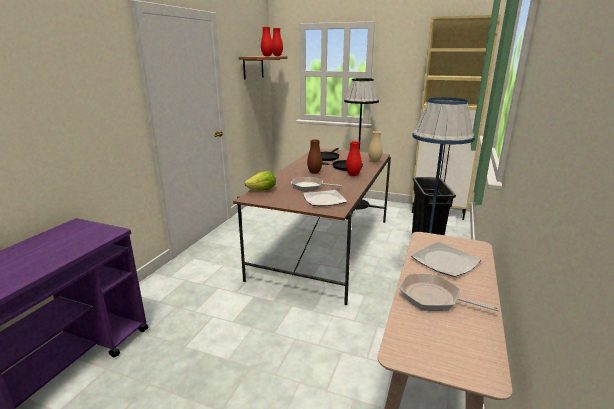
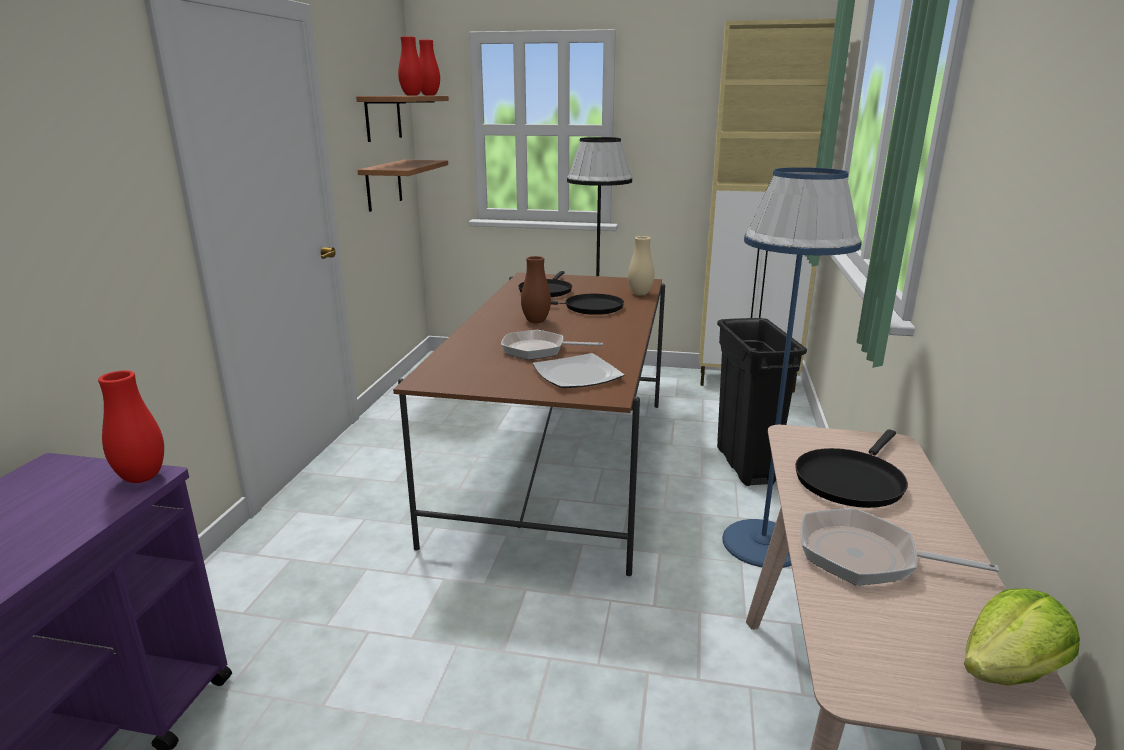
camera: 10 degrees left, 0 degrees up
lettuce [244,171,276,191] -> lettuce moved to [964,588,1080,686]
red vase [346,141,362,176] -> red vase moved to [98,370,164,483]
plate [411,242,481,277] -> black frying pan [795,429,908,508]
none -> shelf [358,160,448,212]

